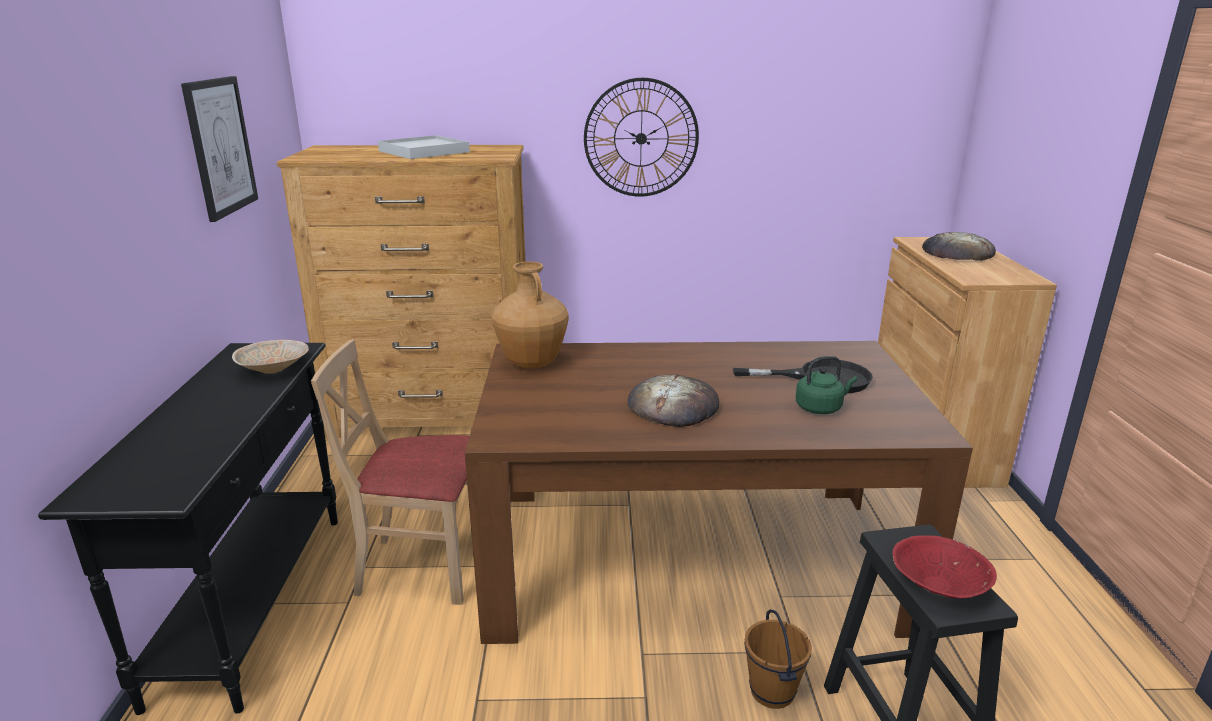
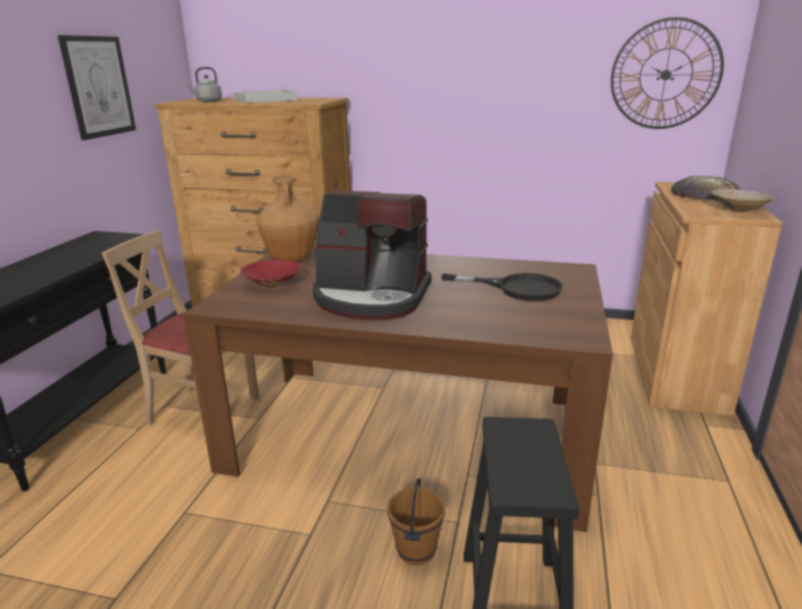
camera: 15 degrees right, 0 degrees up
beige bowl [232,339,309,374] -> beige bowl moved to [711,189,775,212]
wall clock [584,78,699,197] -> wall clock moved to [611,17,724,129]
bread [627,374,719,427] -> coffee machine [313,190,432,320]
green kettle [796,356,857,414] -> none
red bowl [892,535,997,599] -> red bowl moved to [240,259,302,287]
none -> grey kettle [186,67,222,102]

